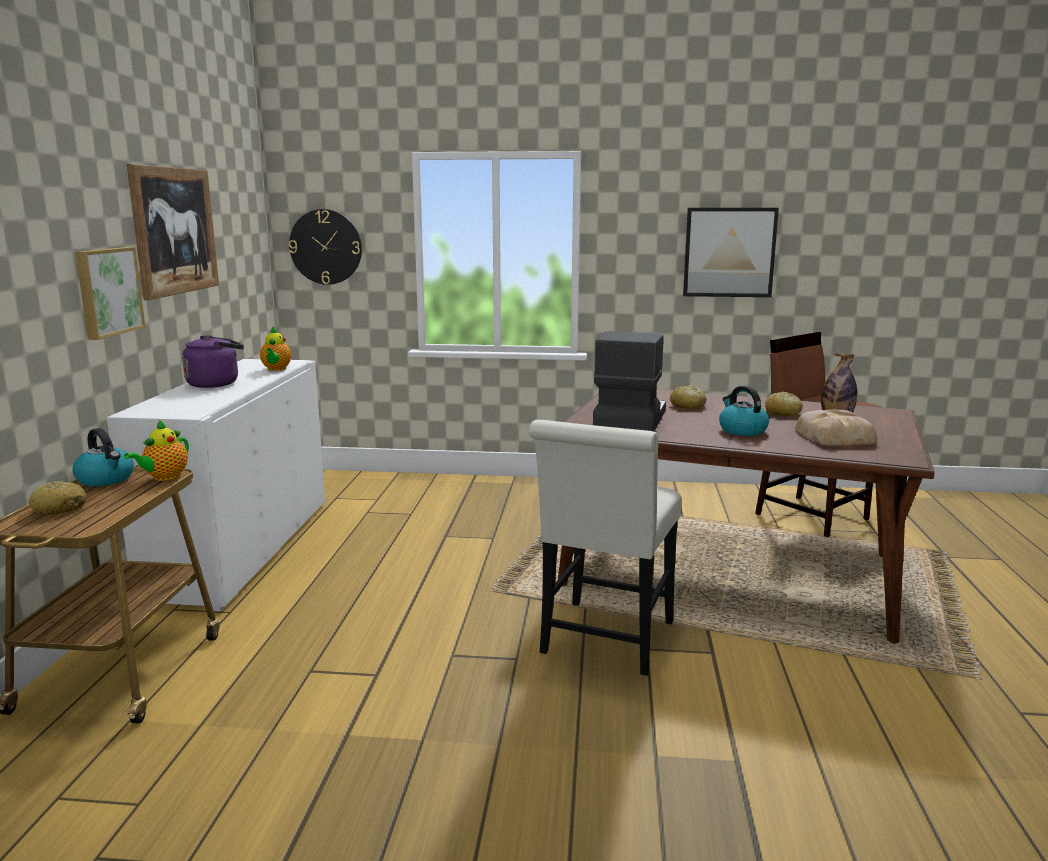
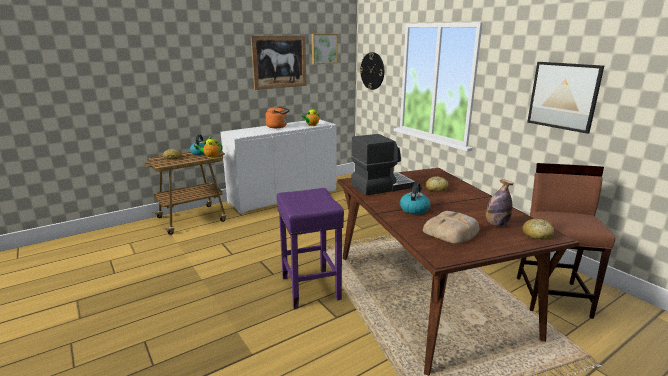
camera: 50 degrees right, 5 degrees up
picture [75,247,145,340] -> picture moved to [312,34,337,64]
purple kettle [182,335,244,388] -> orange kettle [265,106,290,128]
white chair [529,420,682,676] -> purple stool [277,188,344,309]
bread [765,392,803,416] -> bread moved to [522,219,554,240]

